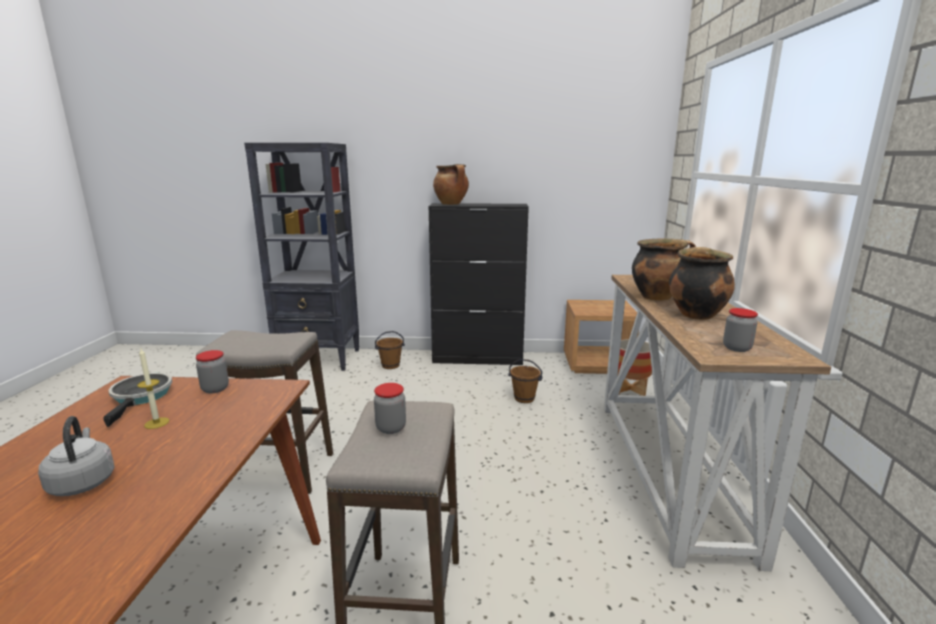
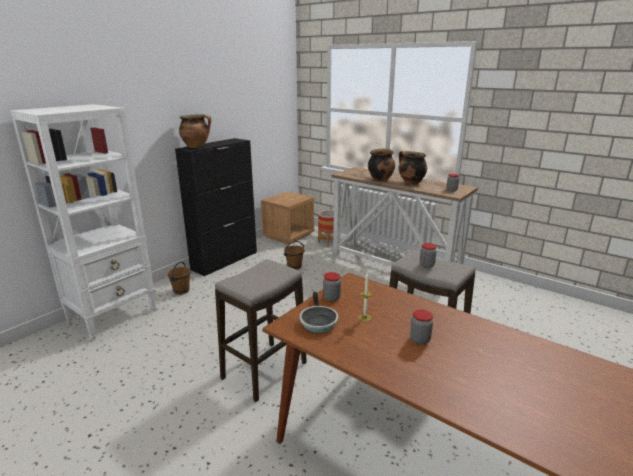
camera: 55 degrees left, 5 degrees up
grey kettle [38,416,115,496] -> jar [410,310,433,344]
frying pan [103,373,172,427] -> frying pan turned 120 degrees counterclockwise [299,292,338,333]
black bookcase [244,143,359,371] -> white bookcase [10,104,156,341]

